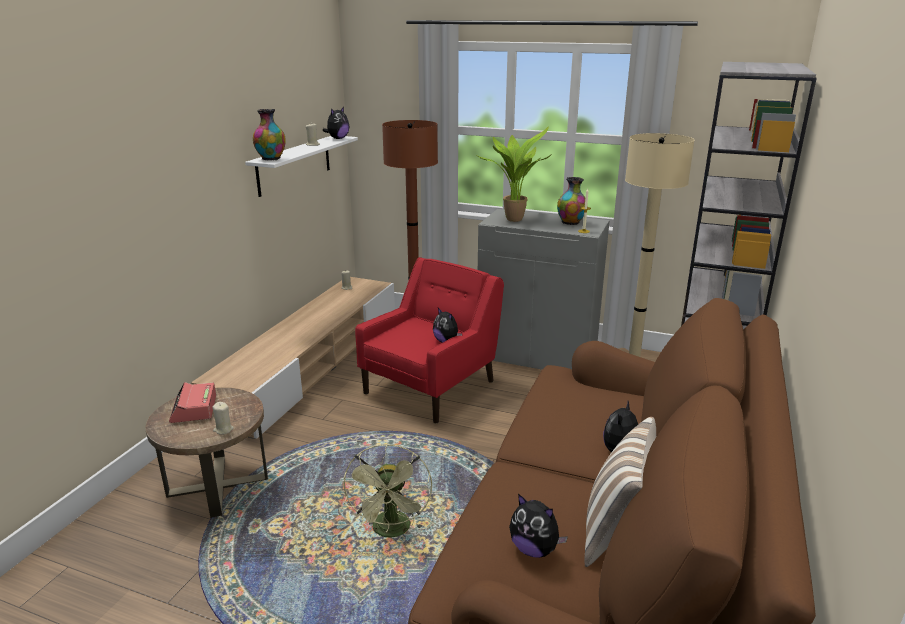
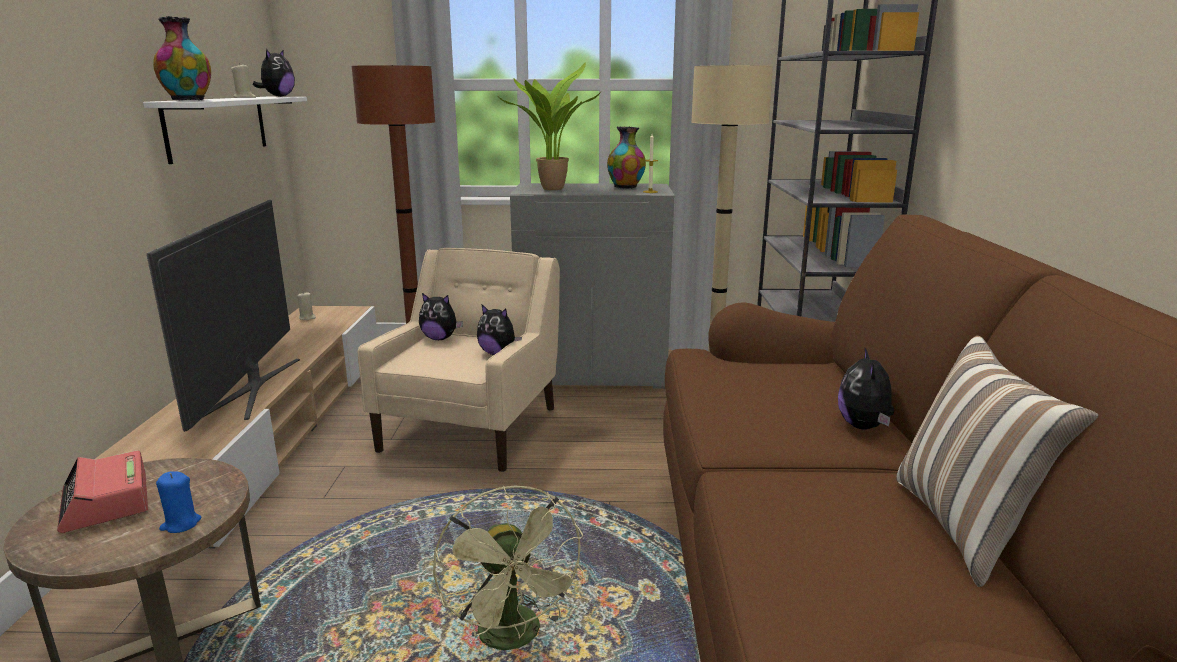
camera: 20 degrees left, 5 degrees down
beige candle [212,402,234,435] -> blue candle [156,471,201,533]
red armchair [355,257,504,423] -> beige armchair [358,248,560,472]
plush toy [509,494,568,558] -> plush toy moved to [419,293,463,340]
none -> television [146,200,300,432]

